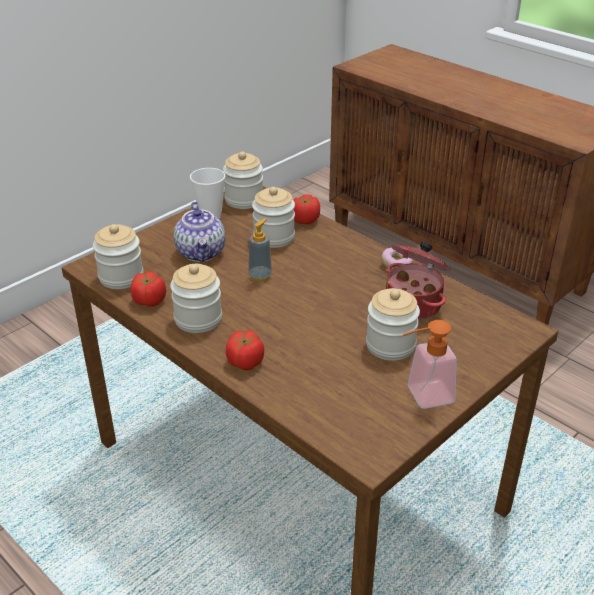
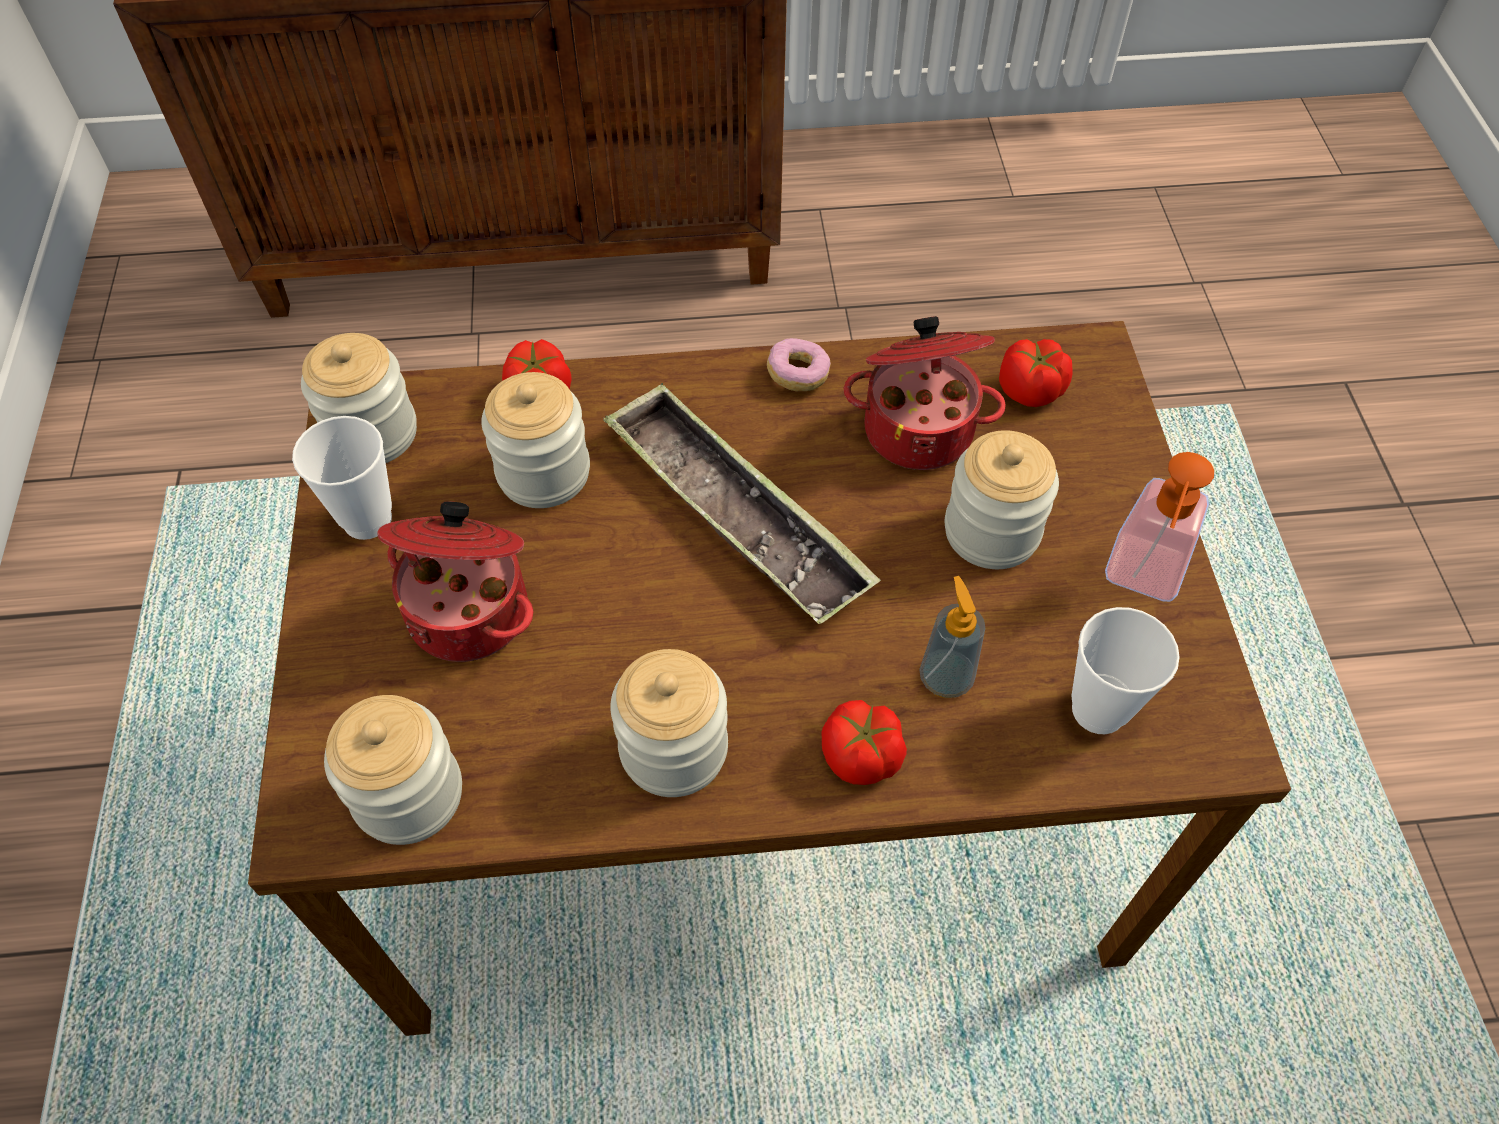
camera: 50 degrees left, 20 degrees up
tomato [130,271,166,307] -> tomato moved to [999,339,1072,407]
teapot [174,202,225,262] -> cooking pot [378,501,534,662]
soap dispenser [248,218,272,282] -> soap dispenser moved to [919,576,985,698]
none -> tray [603,383,881,624]
none -> cup [1071,607,1180,734]

